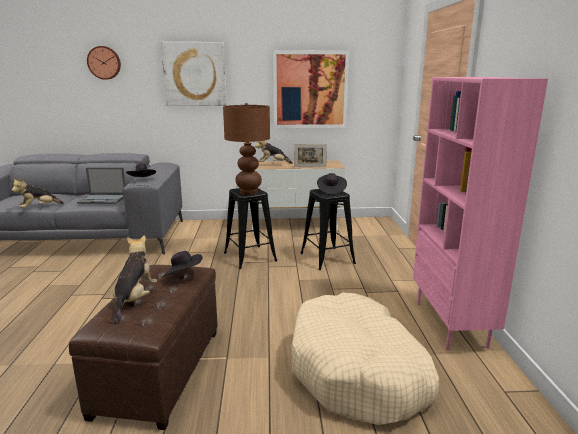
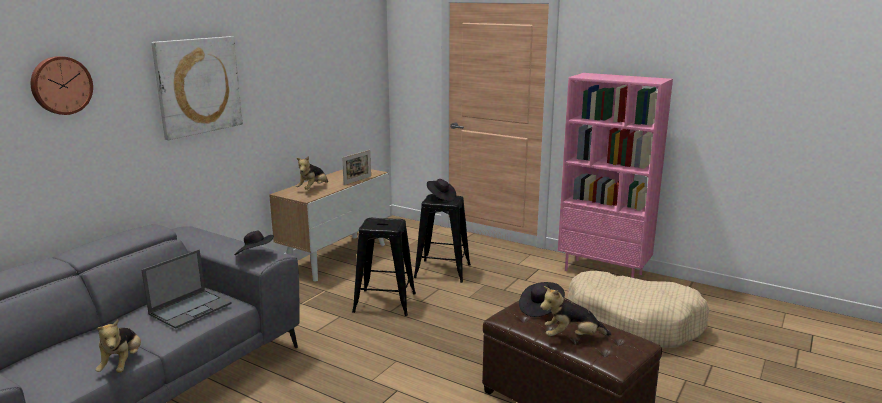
camera: 55 degrees left, 0 degrees up
plush toy [113,235,157,321] -> plush toy turned 45 degrees counterclockwise [540,286,612,336]
brown table lamp [223,103,270,195] -> none
picture [273,51,349,128] -> none

